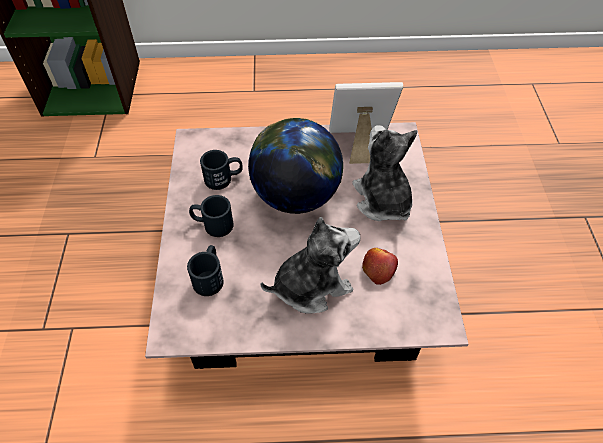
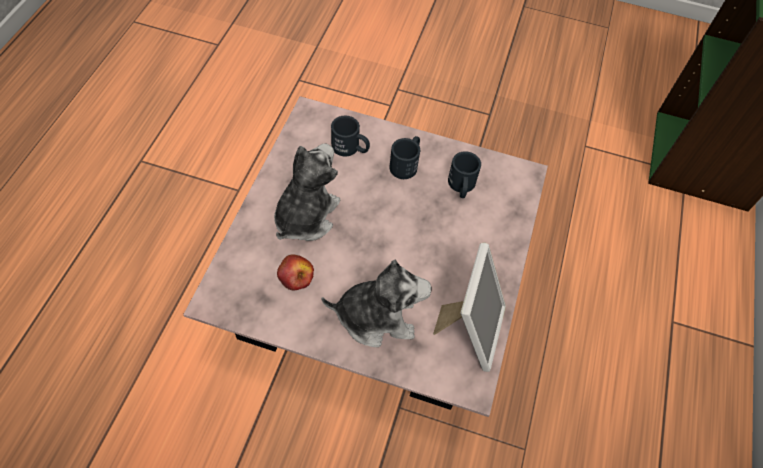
camera: 105 degrees right, 5 degrees up
globe [248,118,343,214] -> none
plush toy [261,217,361,314] -> plush toy turned 150 degrees counterclockwise [274,144,340,241]

